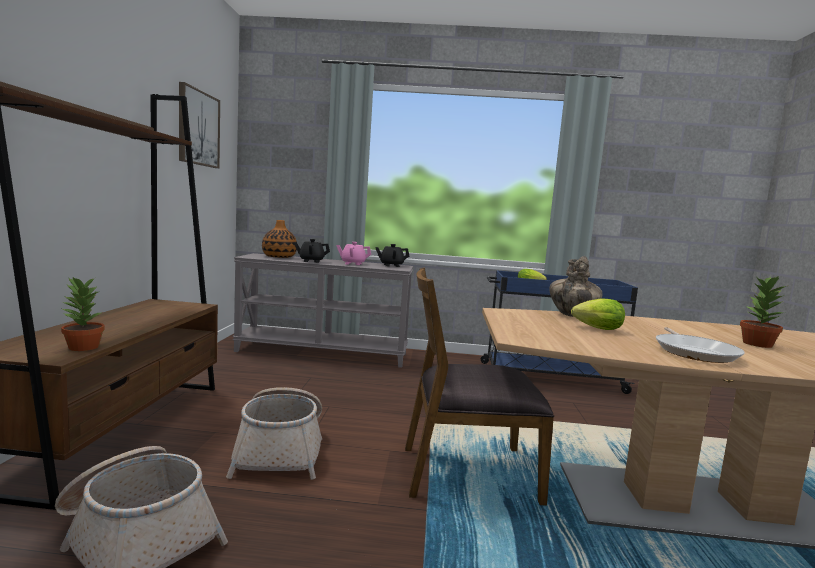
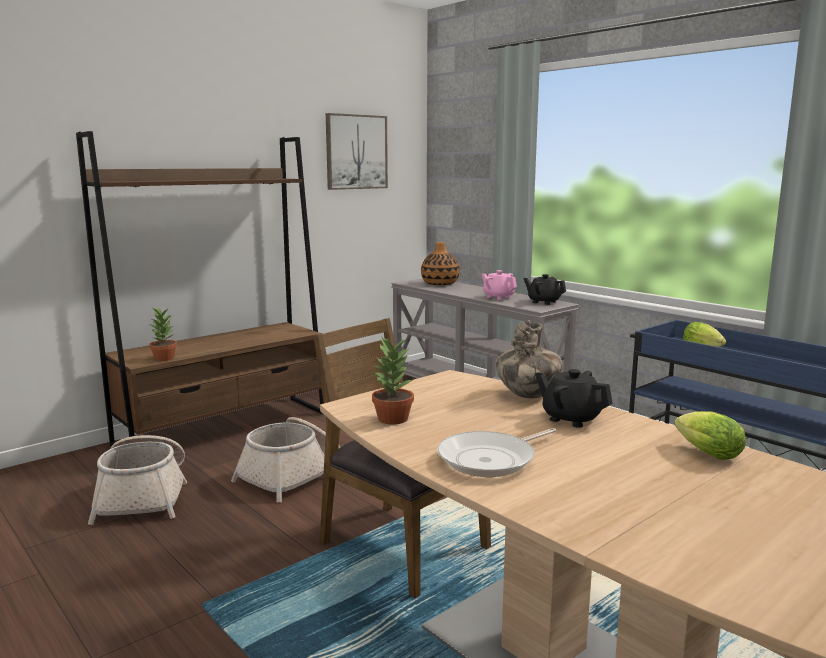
camera: 45 degrees right, 5 degrees up
black teapot [294,239,330,263] -> black teapot moved to [535,369,613,428]
lettuce [571,298,625,330] -> lettuce moved to [674,411,746,460]
potted plant [740,276,789,348] -> potted plant moved to [372,336,414,424]

